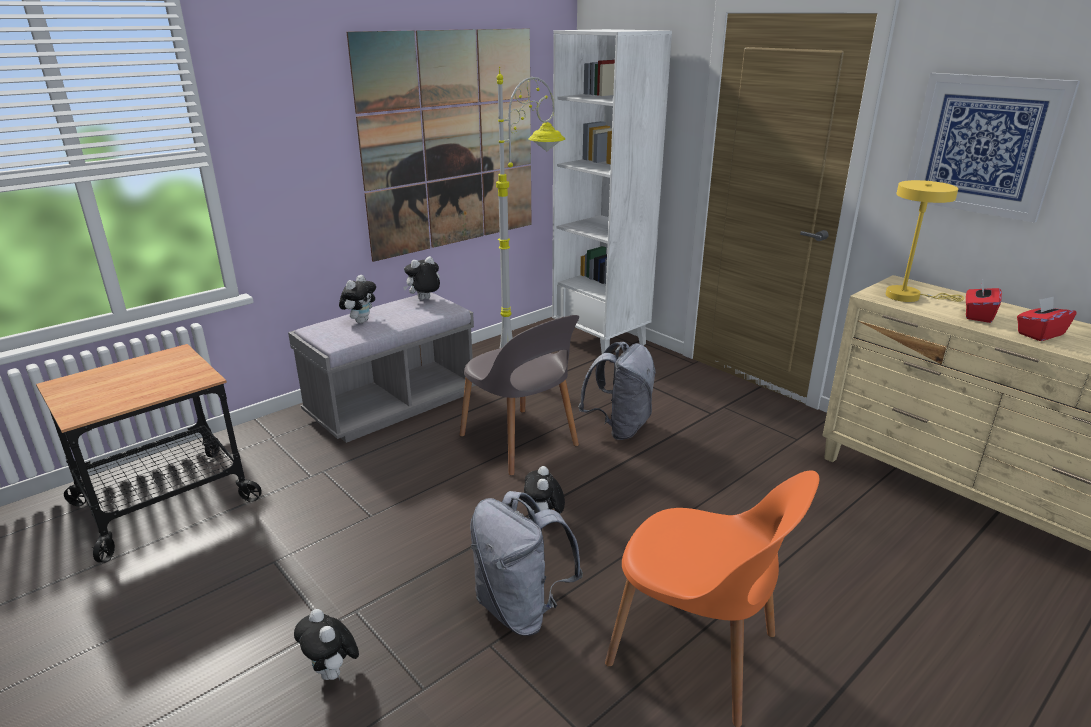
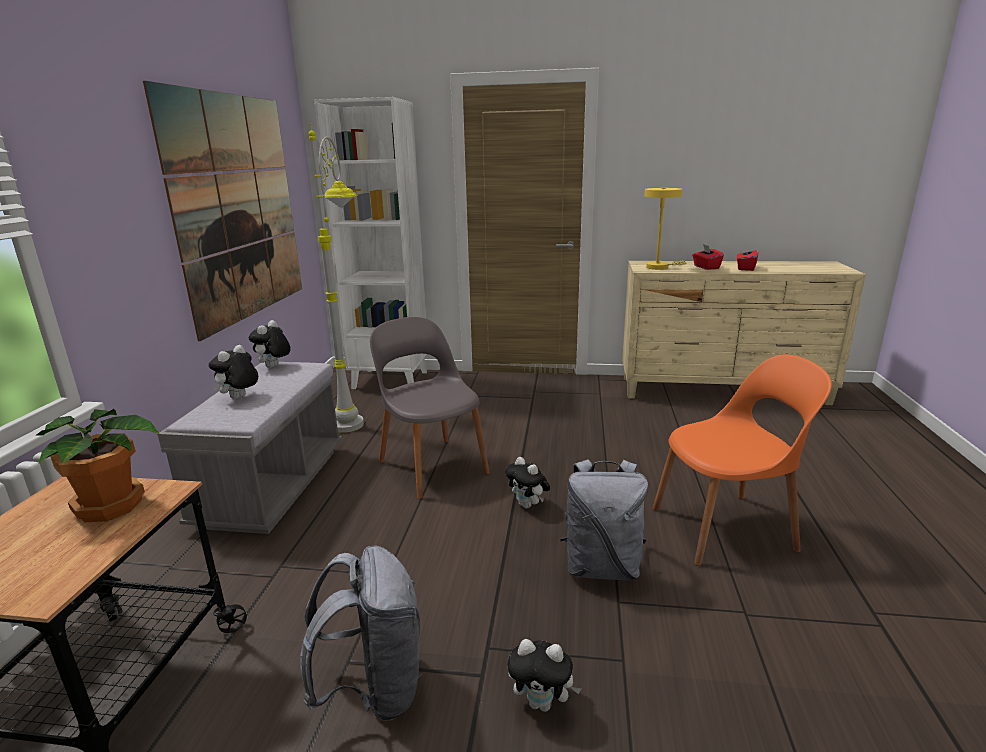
camera: 40 degrees left, 5 degrees down
plush toy [339,275,376,323] -> plush toy turned 135 degrees counterclockwise [209,345,258,399]
grey chair [460,315,579,476] -> grey chair turned 135 degrees counterclockwise [370,317,490,499]
grey backpack [578,342,656,440] -> grey backpack moved to [300,545,422,721]
picture [902,73,1080,223] -> none
none -> potted plant [37,409,159,523]

